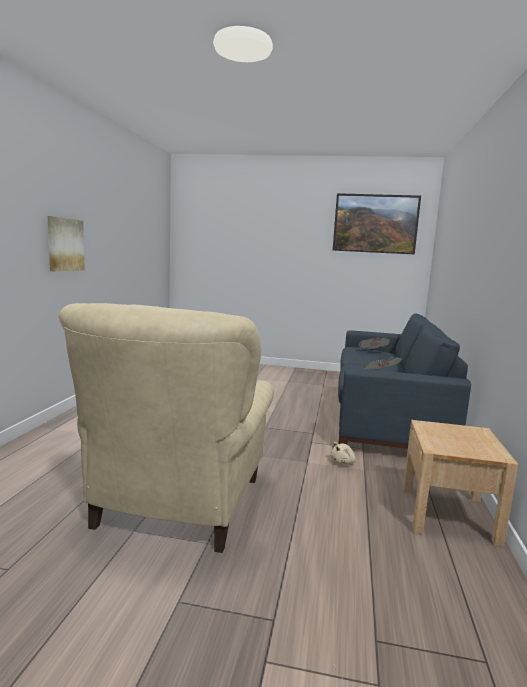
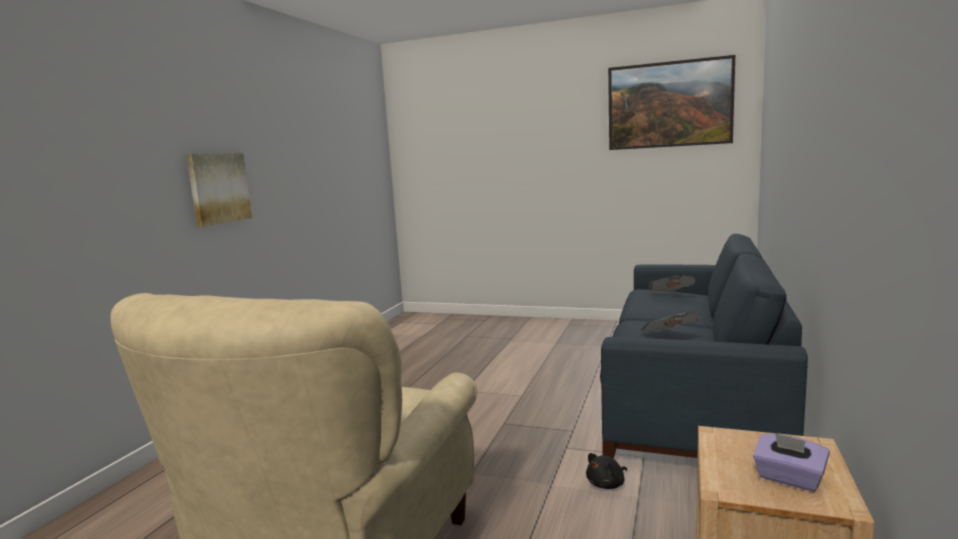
camera: 10 degrees right, 0 degrees up
beige plush toy [330,442,356,465] -> black plush toy [586,453,627,489]
none -> purple tissue box [753,433,830,492]

